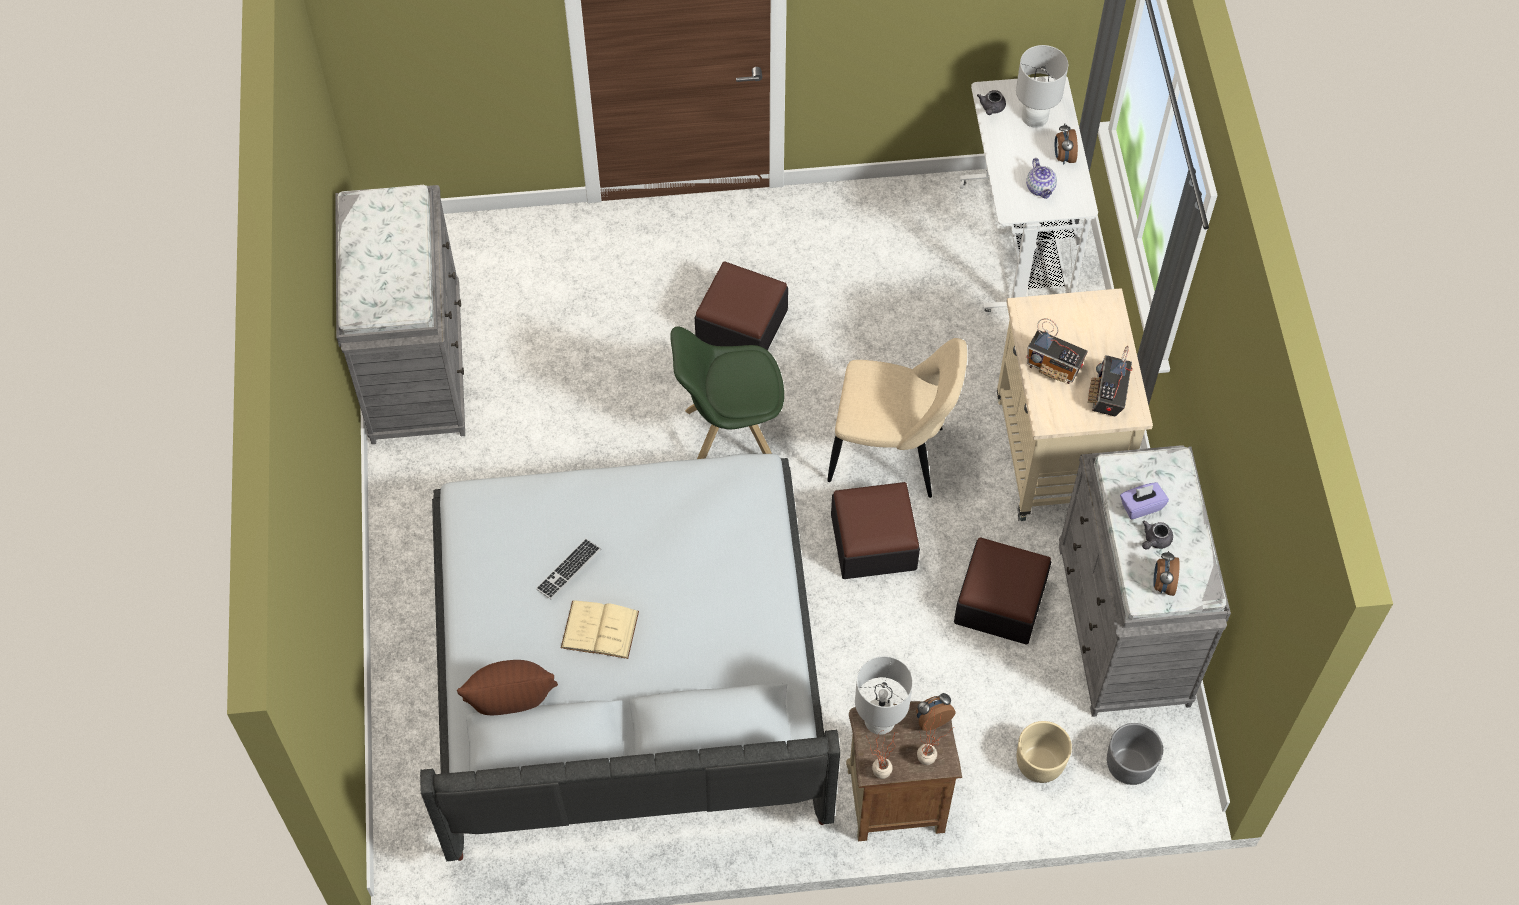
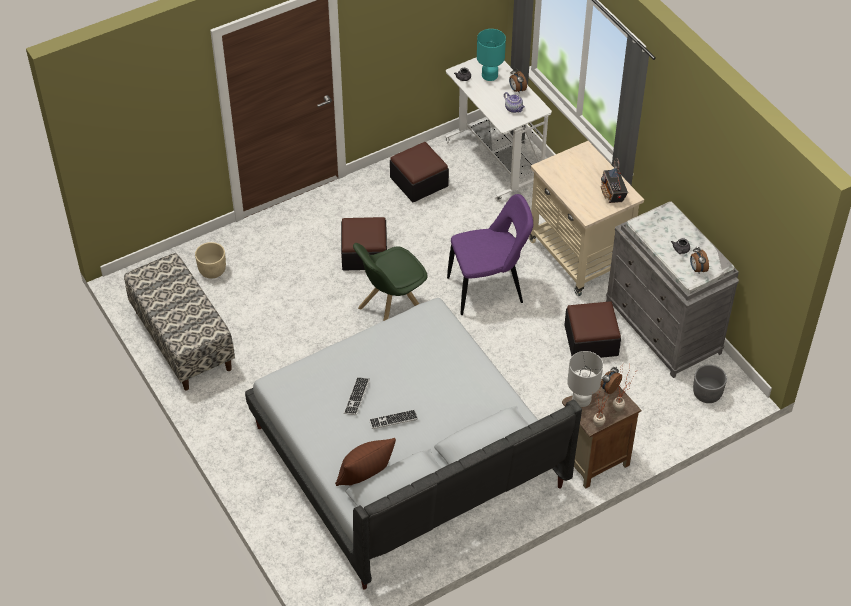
camera: 25 degrees left, 10 degrees down
grey dresser [335,185,465,444] -> bench [124,253,235,390]
beige book [561,600,639,659] -> keyboard [369,409,418,429]
beige chair [827,338,967,498] -> purple chair [447,194,533,315]
ottoman [831,482,920,579] -> ottoman moved to [390,142,449,203]
grey table lamp [1016,45,1068,128] -> turquoise table lamp [477,29,506,81]
beige planter [1017,721,1072,783] -> beige planter moved to [195,242,226,278]
radio [1026,318,1088,384] -> none
purple tissue box [1120,482,1169,520] -> none

